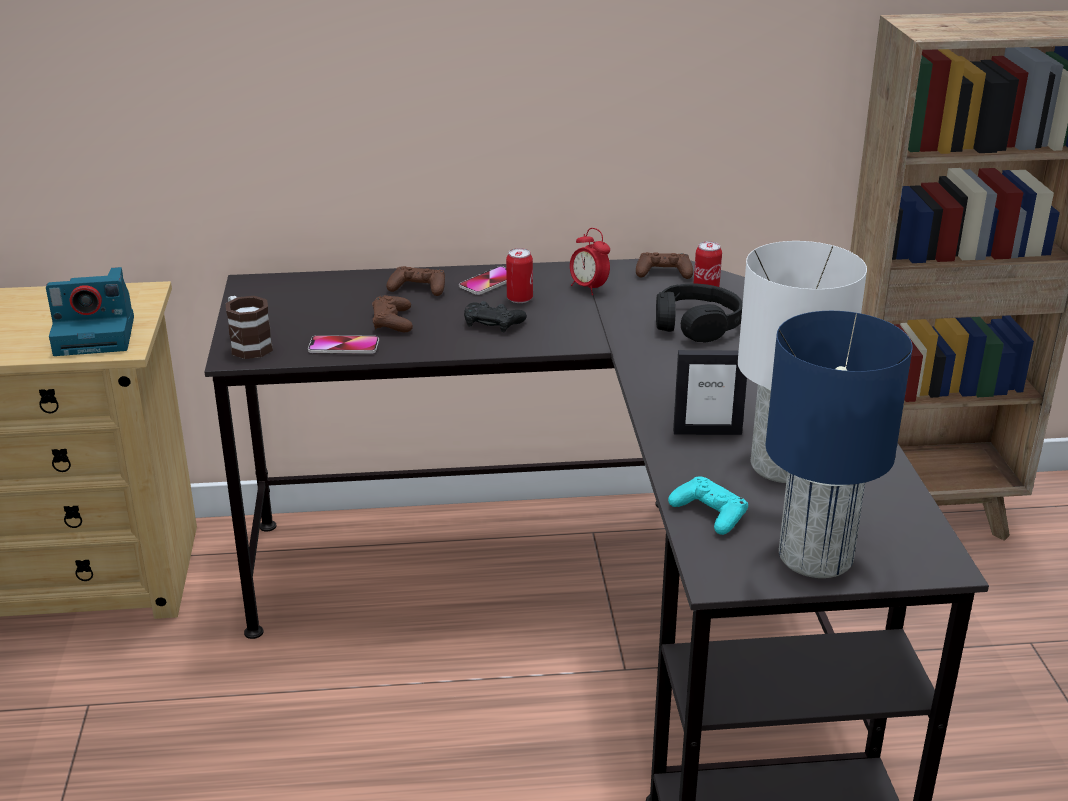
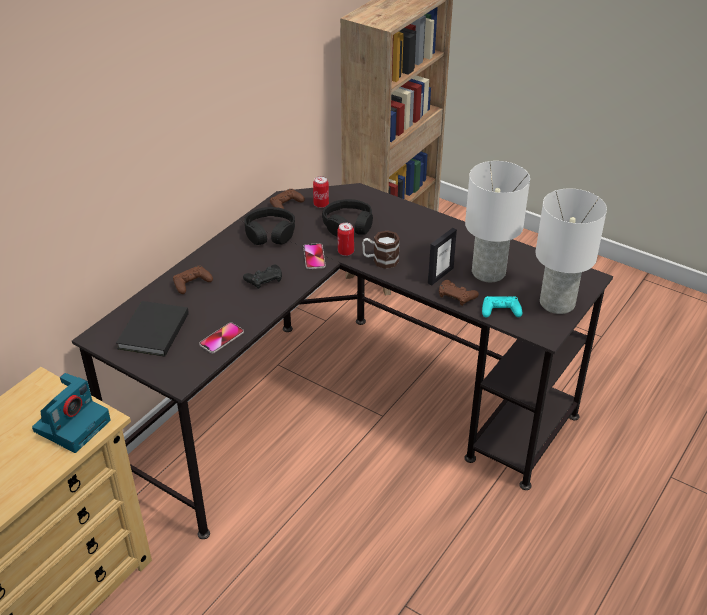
camera: 50 degrees left, 10 degrees up
mug [226,296,273,359] -> mug moved to [362,230,400,269]
brown game controller [372,295,413,332] -> brown game controller moved to [439,280,479,306]
phone [459,266,507,295] -> phone moved to [303,243,326,269]
can [506,248,533,303] -> can moved to [337,223,354,256]
alarm clock [570,228,610,295] -> black headphones [244,207,295,245]
blue table lamp [766,311,913,578] -> white table lamp [536,189,607,314]
none -> black book [116,301,189,357]

